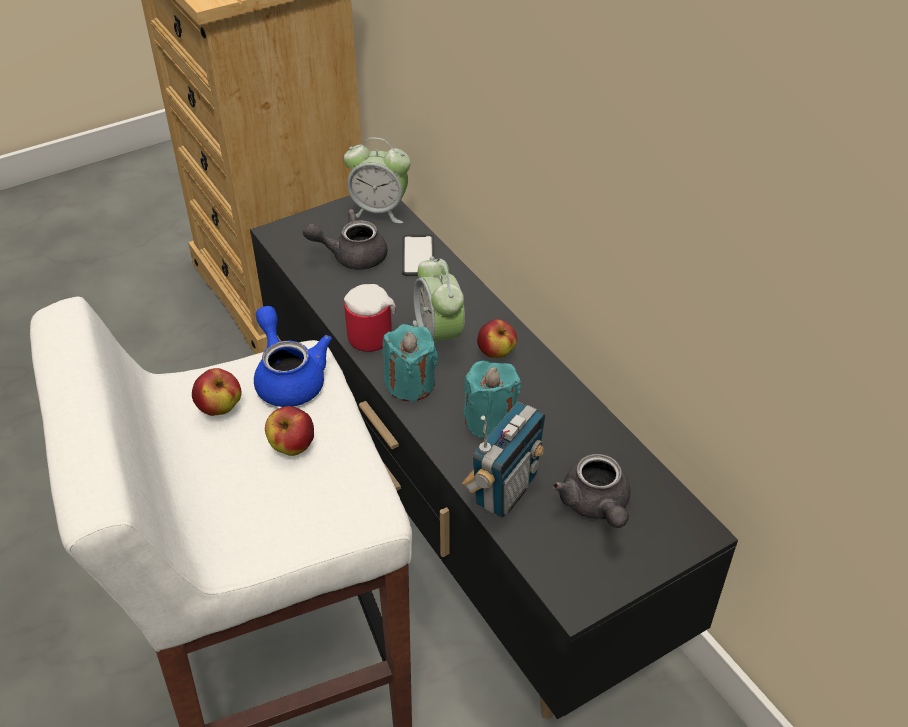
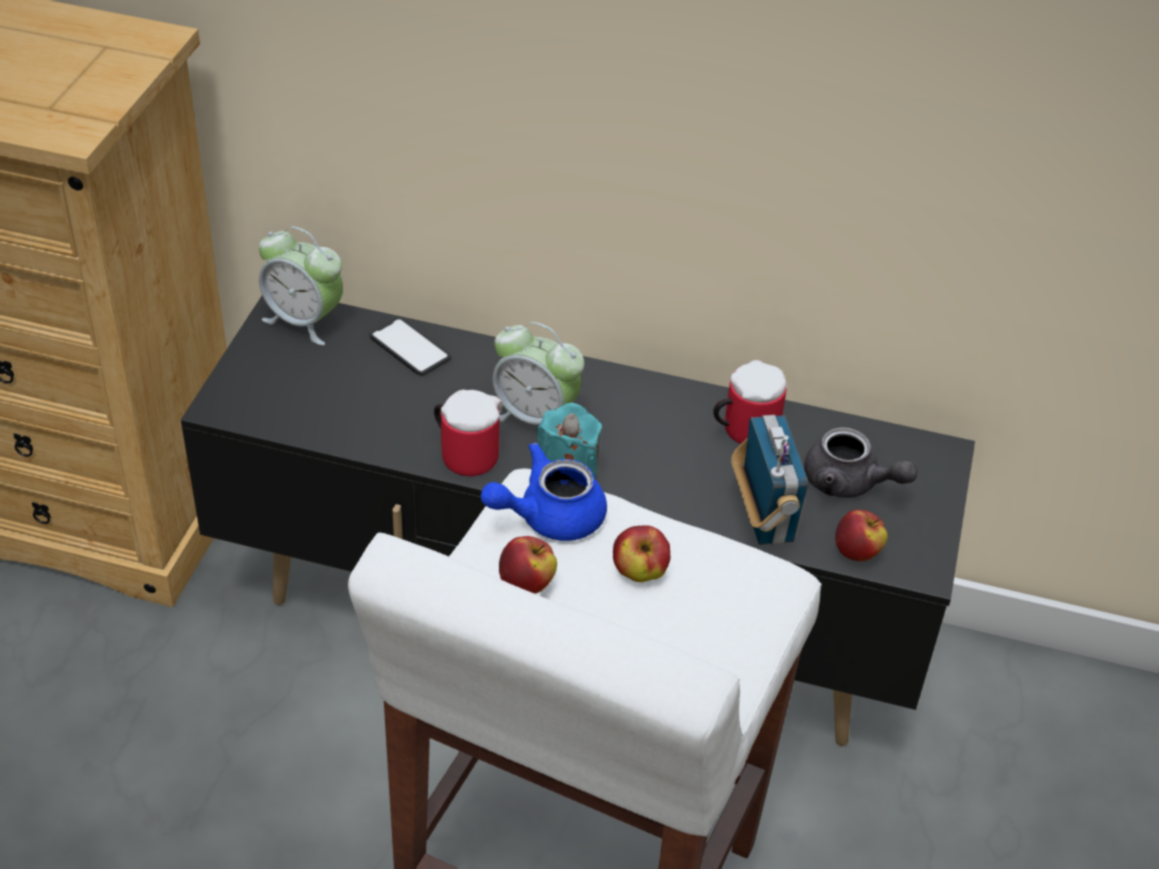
camera: 45 degrees left, 0 degrees up
blue teapot [254,306,332,407] -> blue teapot turned 45 degrees counterclockwise [481,442,607,541]
grey teapot [303,209,387,270] -> none
alarm clock [344,138,411,223] -> alarm clock turned 60 degrees clockwise [259,226,343,345]
turquoise candle [463,360,521,439] -> none
apple [477,319,517,358] -> apple moved to [835,510,888,561]
none -> mug [713,360,787,444]

